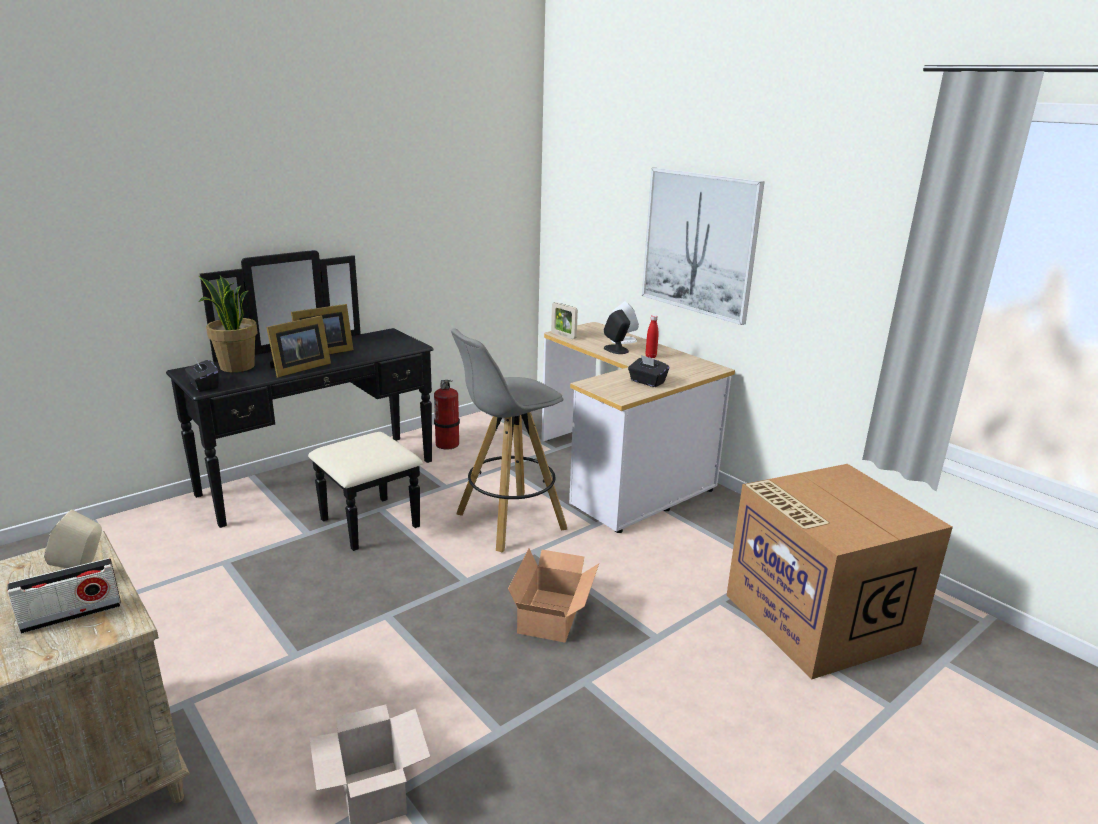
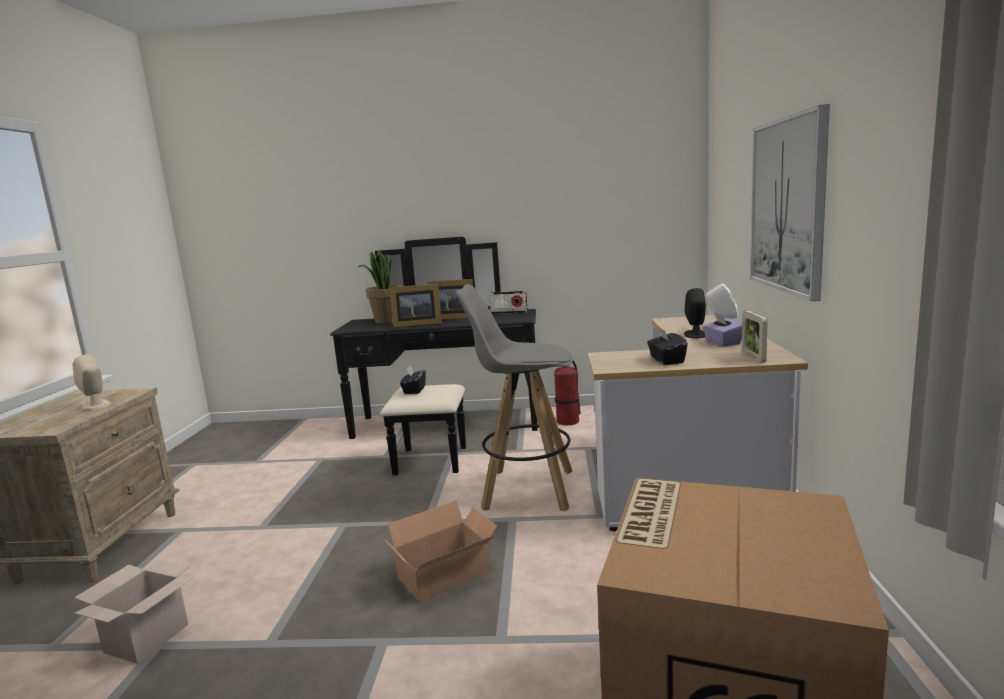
camera: 45 degrees right, 10 degrees down
radio [7,558,121,634] -> radio moved to [489,291,528,314]
black tissue box [185,360,219,392] -> black tissue box moved to [400,365,426,394]
picture frame [551,302,578,339] -> picture frame moved to [742,311,768,363]
red bottle [646,315,659,358] -> purple tissue box [702,313,742,346]

